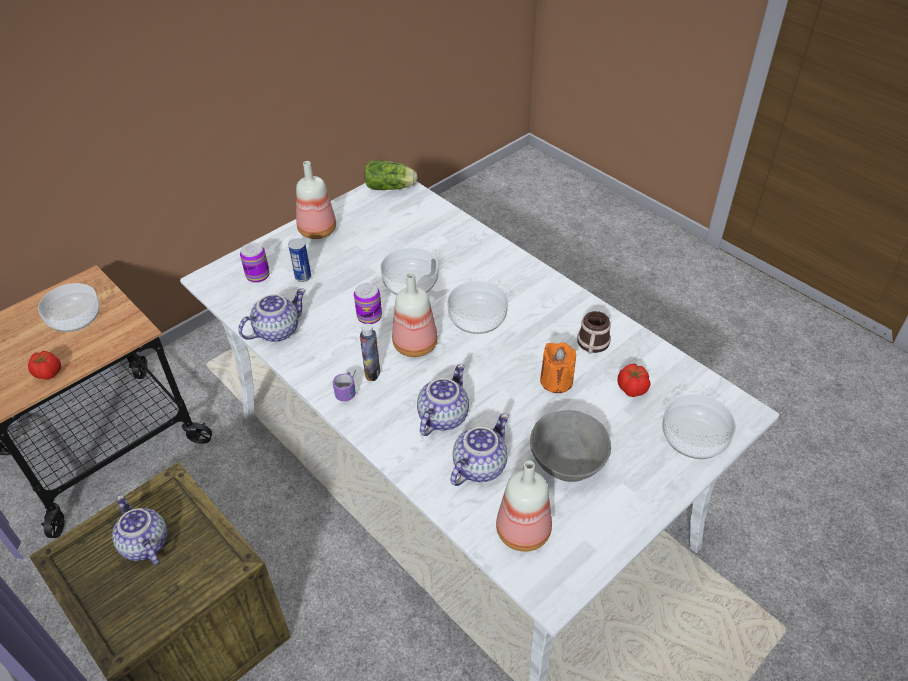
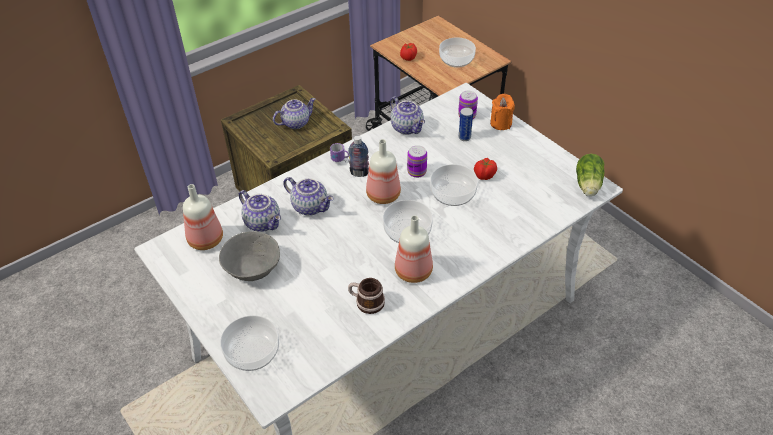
camera: 95 degrees right, 0 degrees up
bottle [296,161,336,239] -> bottle moved to [395,215,433,283]
orange candle [540,342,576,393] -> orange candle moved to [490,94,515,130]
tomato [618,364,650,397] -> tomato moved to [474,158,497,180]

